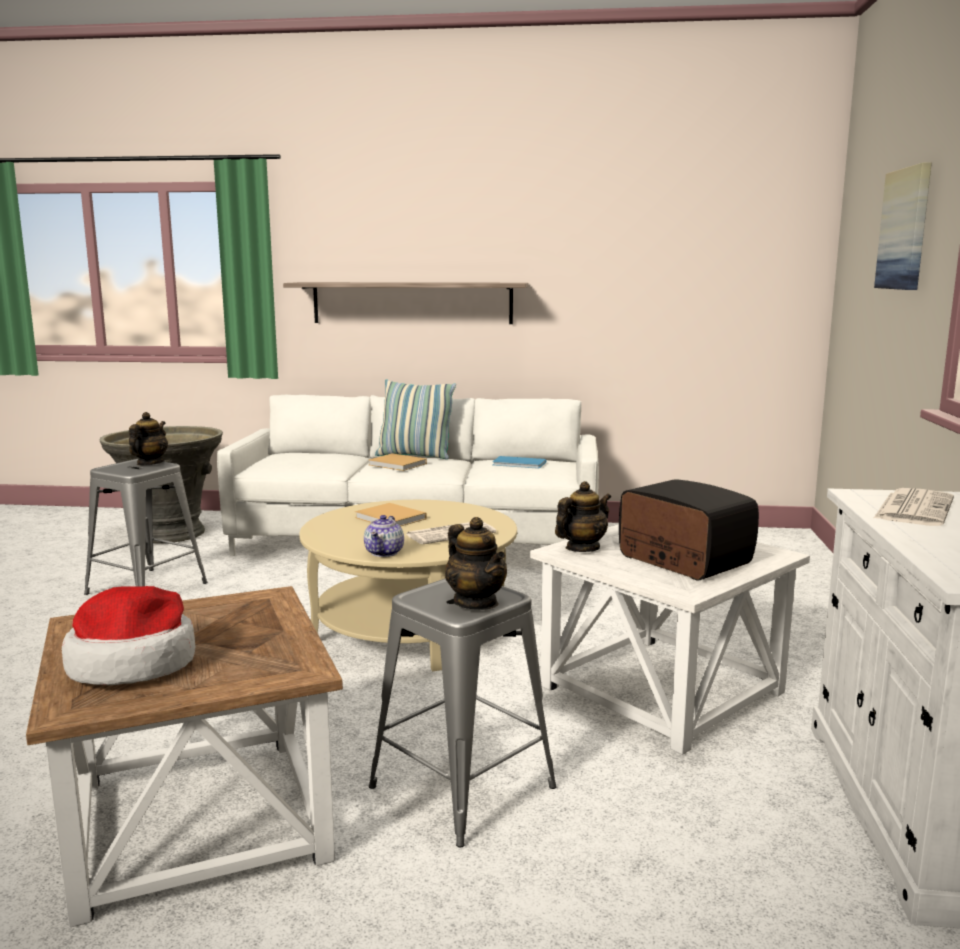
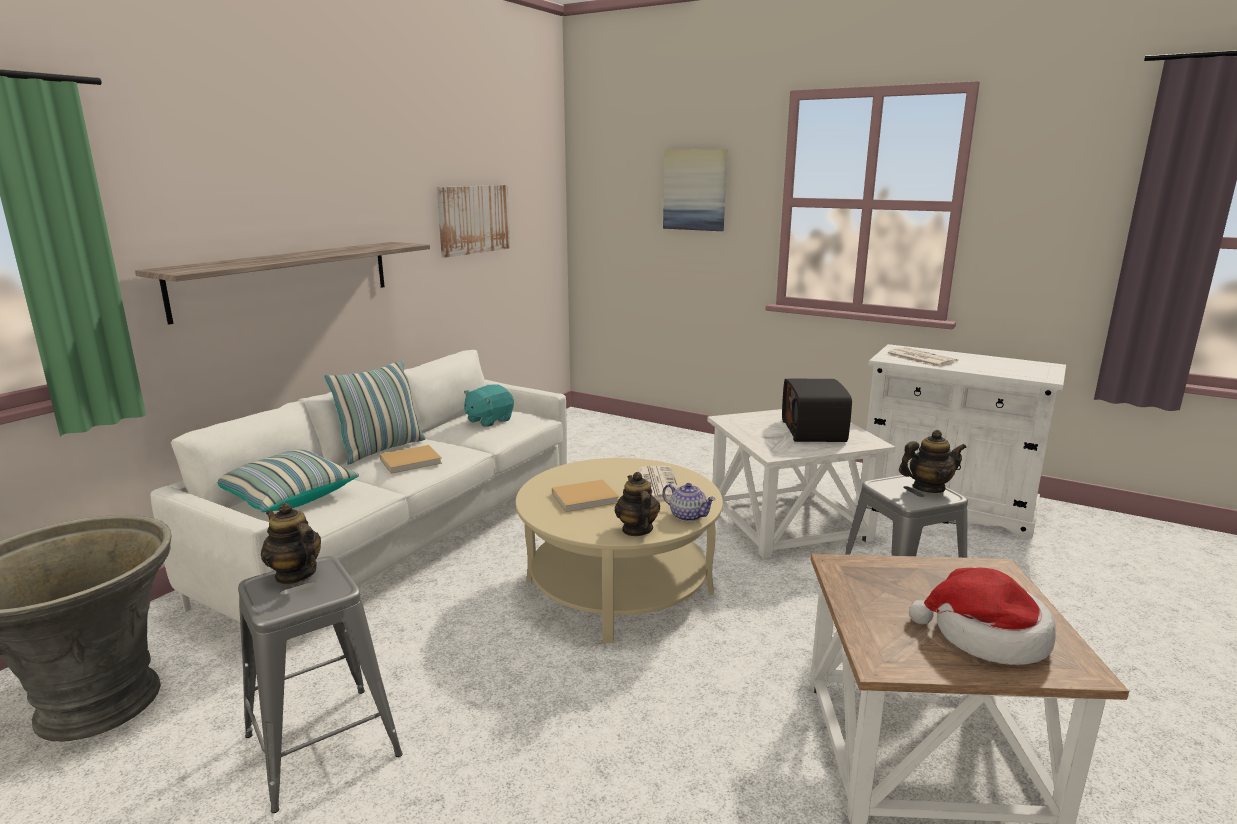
camera: 65 degrees left, 5 degrees up
blue book [492,456,547,469] -> turquoise plush toy [464,384,514,427]
teapot [555,481,611,552] -> teapot moved to [615,472,660,536]
radio [619,479,759,581] -> radio turned 75 degrees counterclockwise [782,379,852,442]
none -> pillow [218,450,359,512]
none -> picture [437,185,510,258]

